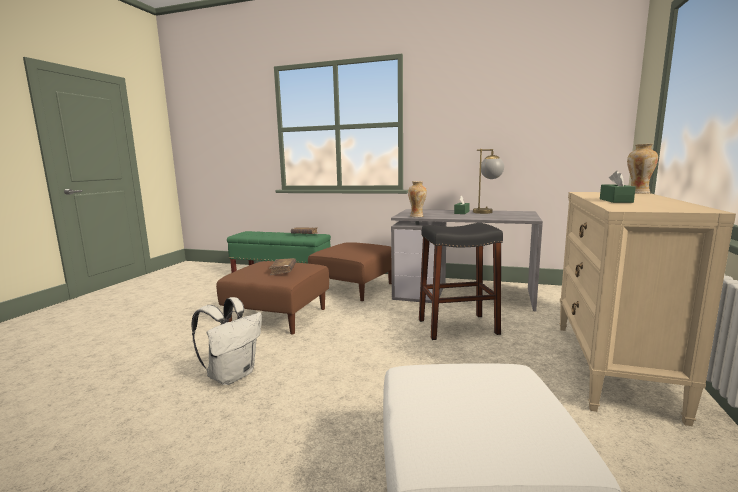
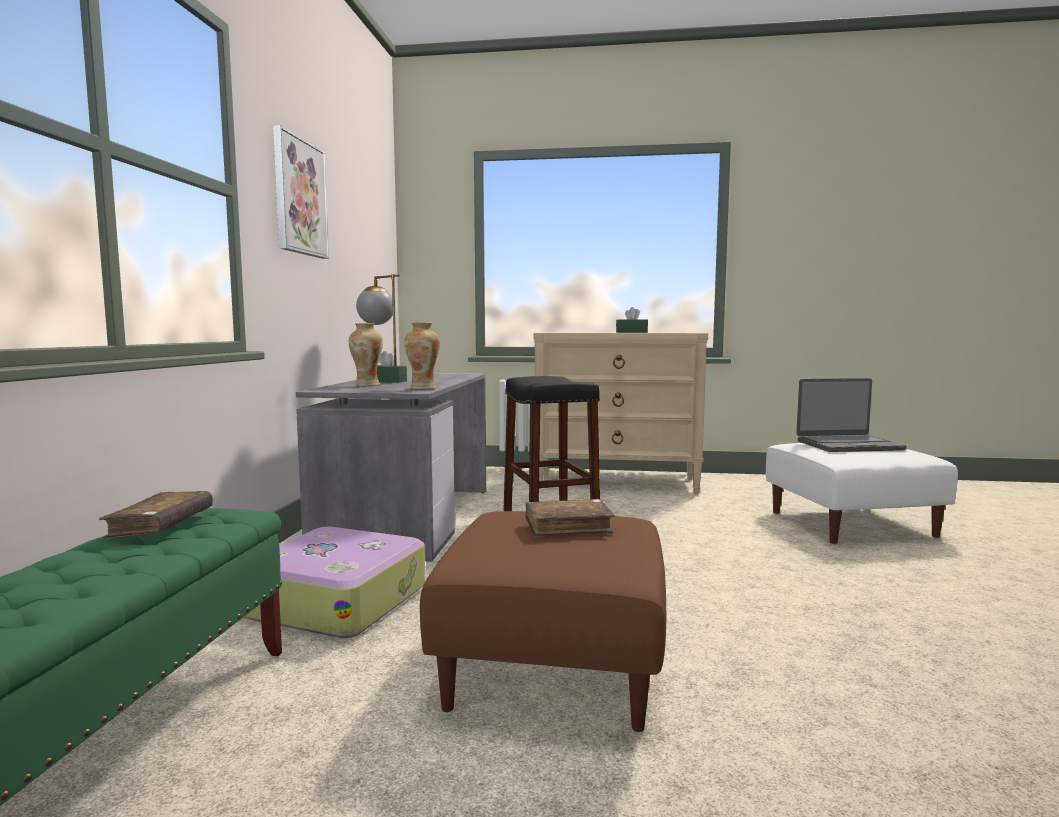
camera: 100 degrees left, 5 degrees down
white backpack [192,297,262,385] -> none
brown ottoman [308,242,392,301] -> suitcase [244,527,425,638]
vase [627,144,658,194] -> vase moved to [349,323,383,386]
none -> picture [273,125,329,259]
none -> laptop [796,378,906,452]

